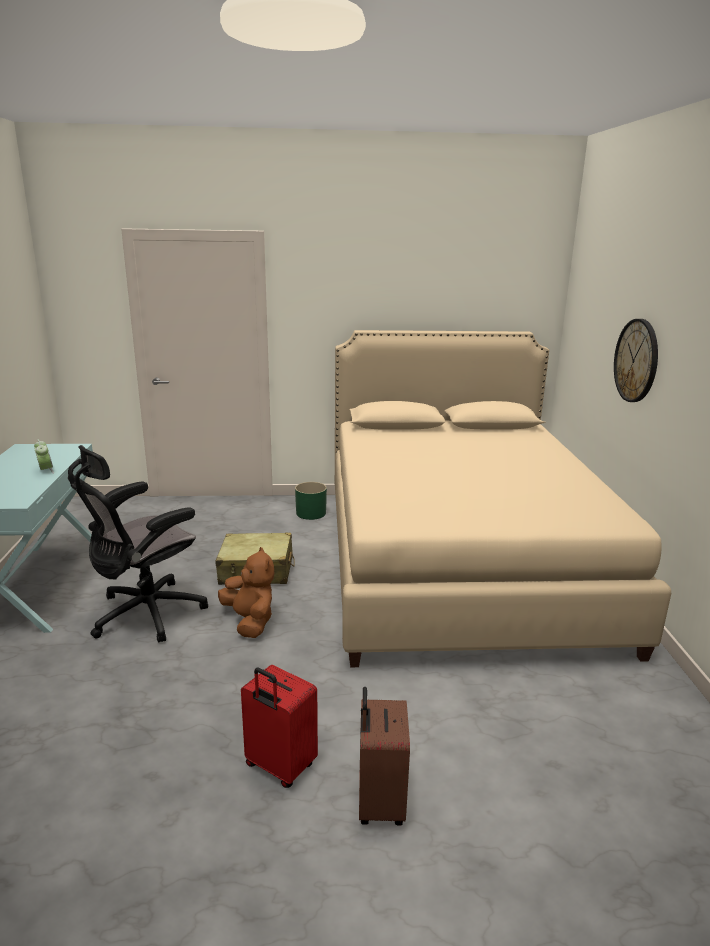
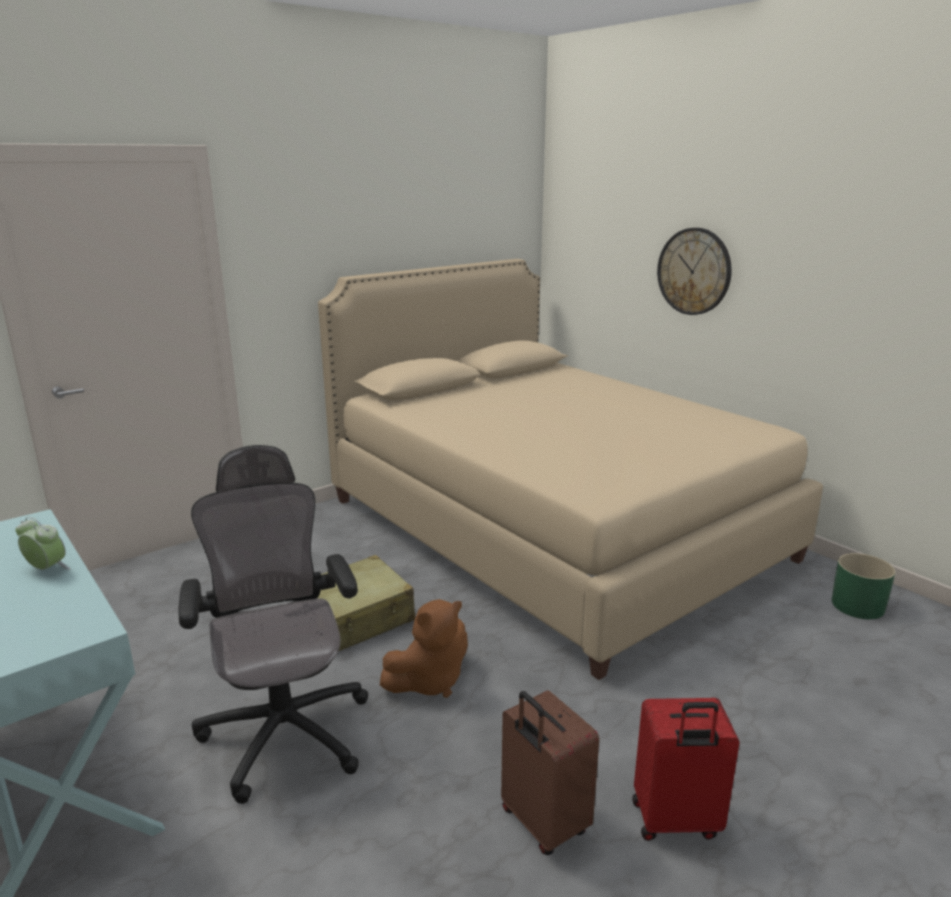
camera: 35 degrees left, 0 degrees up
office chair [68,445,208,642] -> office chair turned 150 degrees clockwise [178,445,368,804]
brown plush toy [218,547,274,638] -> brown plush toy turned 120 degrees clockwise [380,599,468,698]
green planter [295,482,327,520] -> green planter moved to [832,553,895,619]
brown suitcase [359,687,410,826] -> brown suitcase moved to [501,690,599,855]

